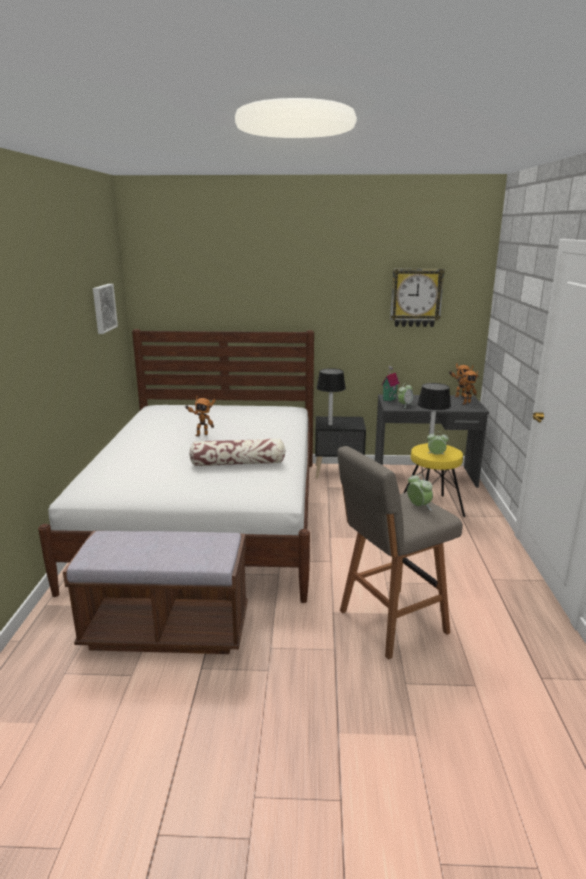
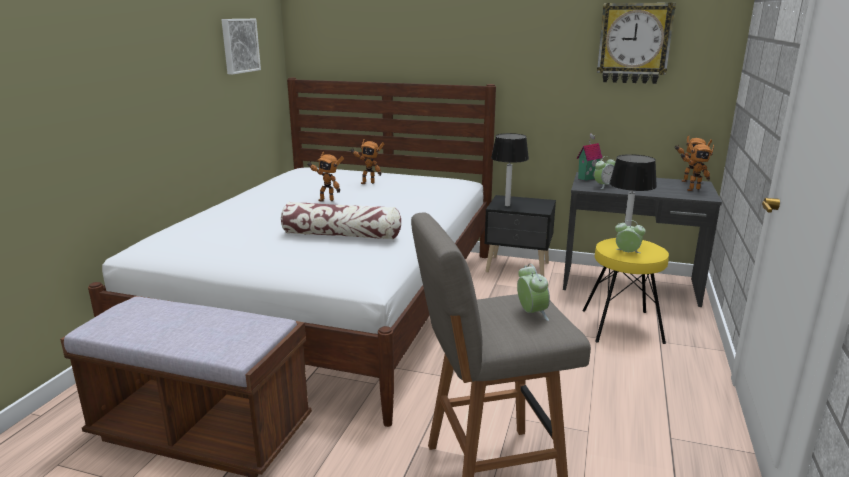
camera: 15 degrees right, 0 degrees up
none -> toy robot [350,140,384,184]

